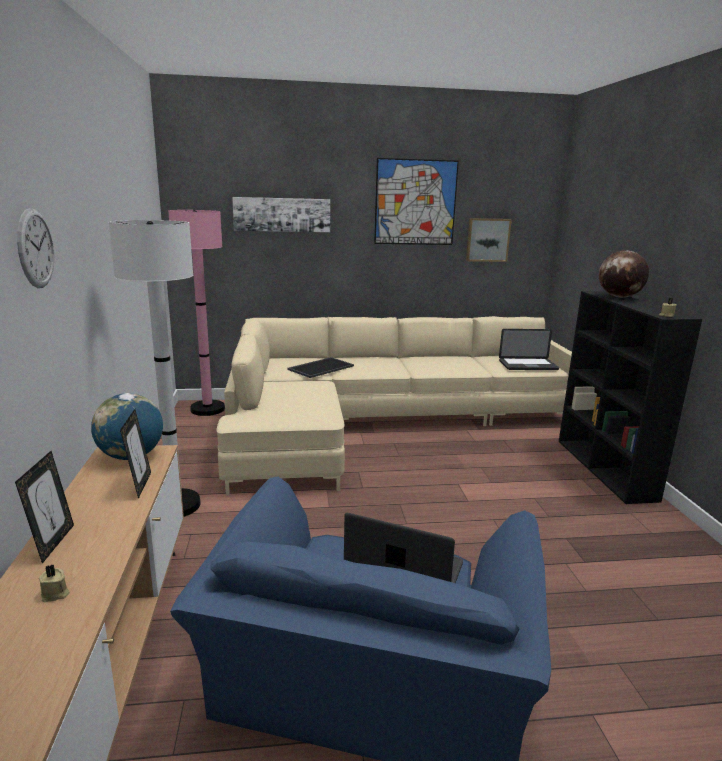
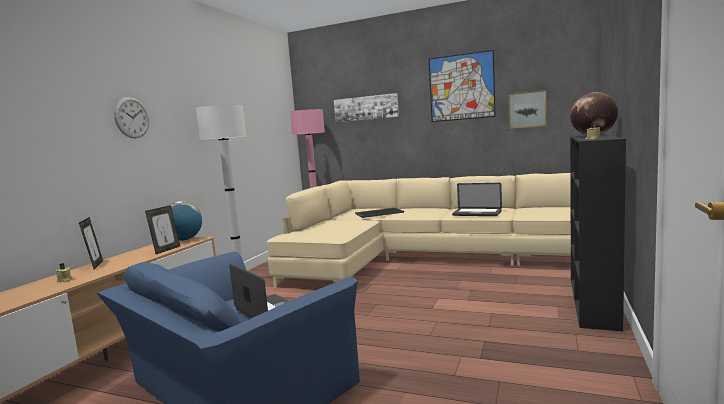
camera: 30 degrees right, 10 degrees down
picture frame [15,451,74,564] -> picture frame turned 45 degrees counterclockwise [79,217,103,269]
laptop [499,329,559,370] -> laptop moved to [452,183,502,216]

